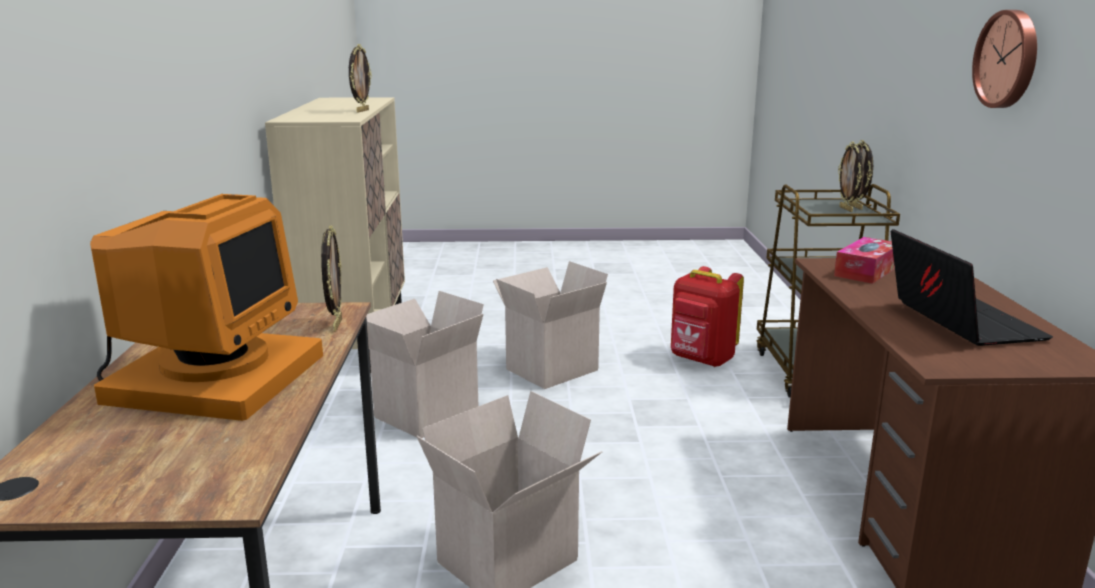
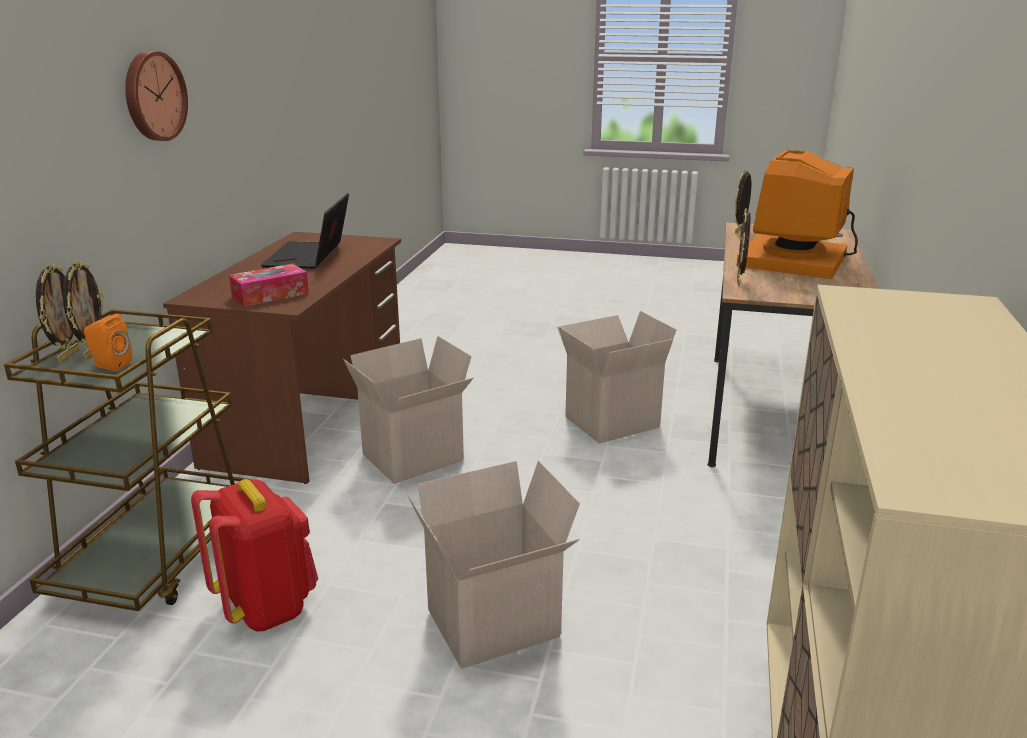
camera: 165 degrees left, 5 degrees up
picture frame [349,44,372,113] -> picture frame moved to [735,169,751,234]
cardboard box [366,291,484,438] -> cardboard box moved to [343,336,473,484]
none -> orange speaker [84,314,132,371]

